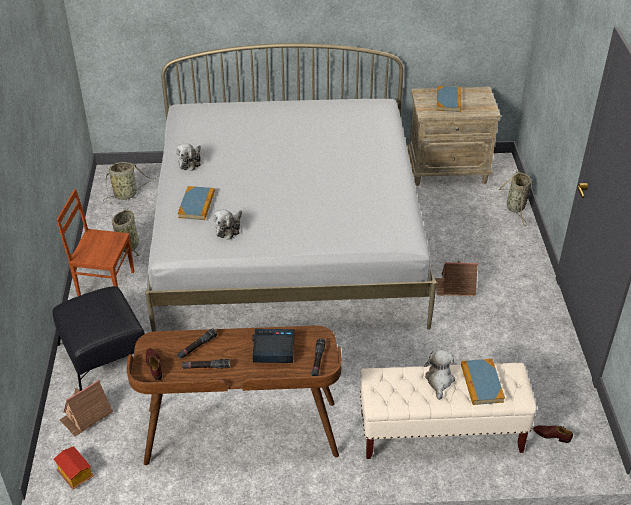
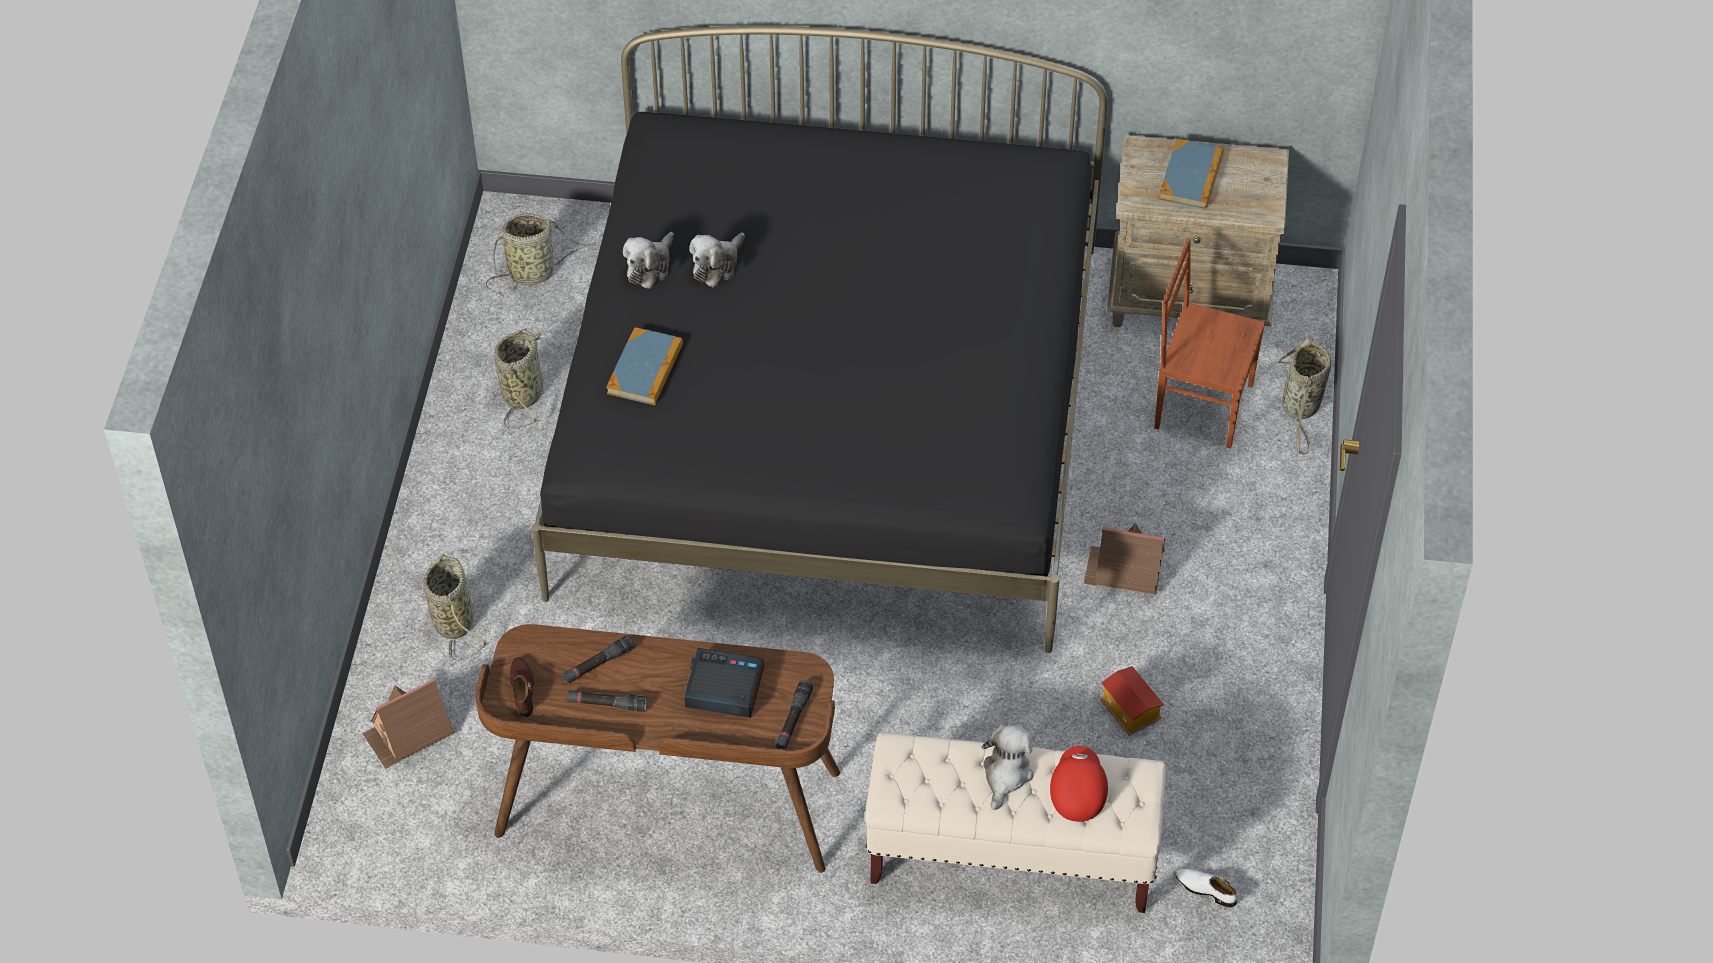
camera: 10 degrees right, 10 degrees up
black ottoman [53,286,145,391] -> basket [423,554,490,661]
toy house [54,446,94,489] -> toy house moved to [1100,666,1163,736]
brown chair [56,189,134,296] -> brown chair moved to [1154,238,1265,448]
white bed [145,43,437,332] -> black bed [532,26,1108,653]
plush toy [213,209,242,240] -> plush toy moved to [689,232,745,287]
book [461,359,505,405] -> red cap [1050,746,1108,822]
brown shoe [533,425,573,443] -> white shoe [1176,869,1238,907]

